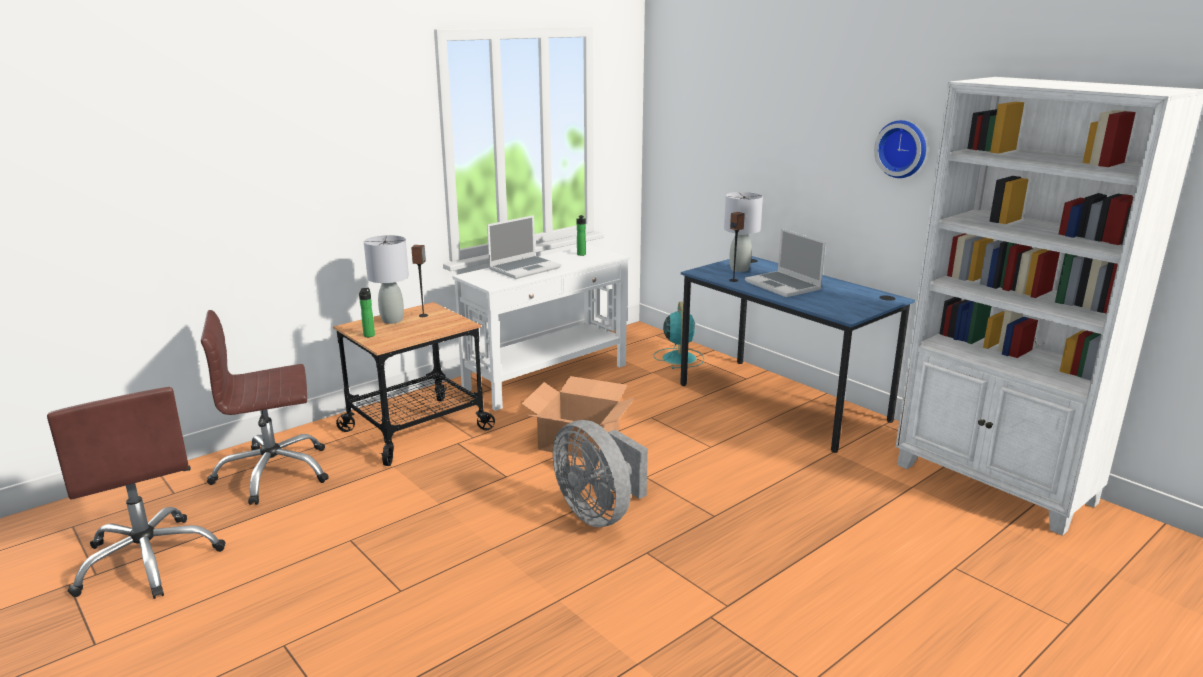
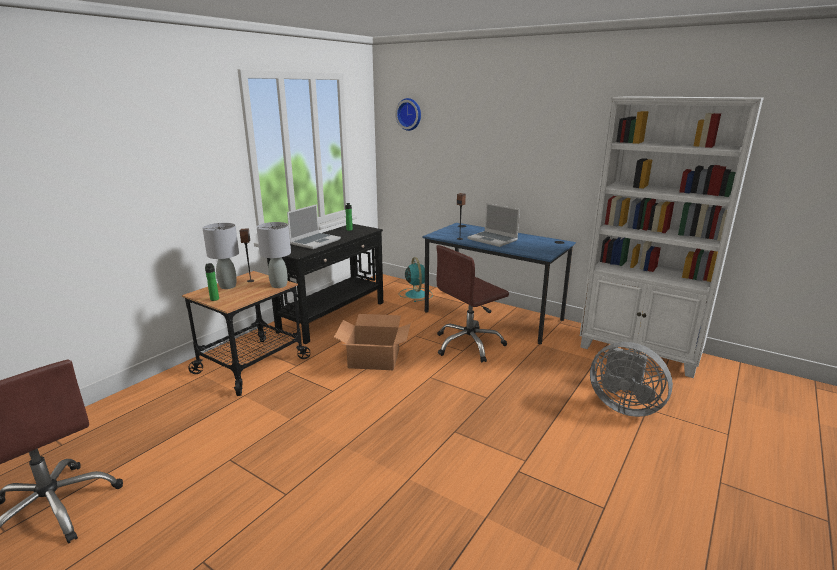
camera: 15 degrees left, 0 degrees up
brown office chair [201,310,329,505] -> brown office chair moved to [436,245,509,363]
white console table [452,245,629,411] -> black console table [267,224,383,344]
grey fan [553,420,648,527] -> grey fan moved to [590,342,673,417]
grey table lamp [724,192,763,272] -> grey table lamp moved to [257,222,291,288]
wall clock [874,120,926,178] -> wall clock moved to [395,98,421,131]

